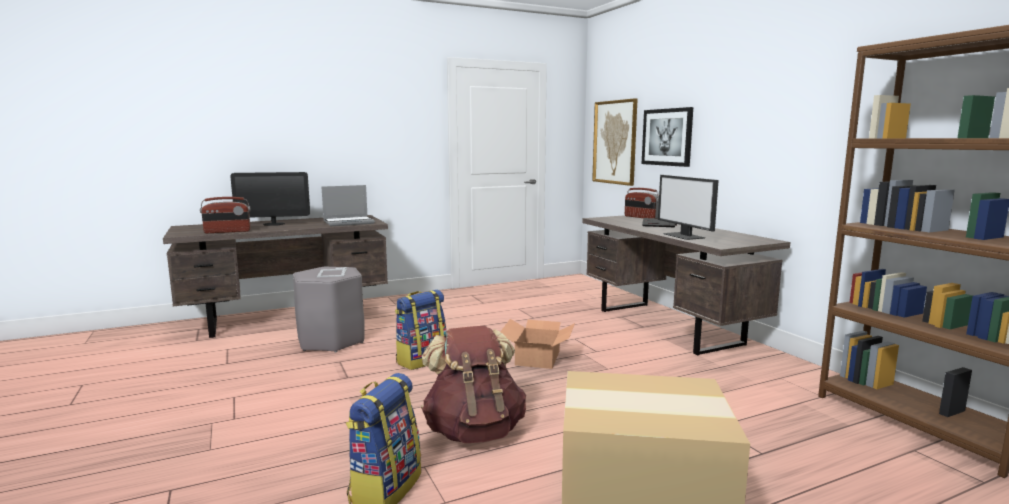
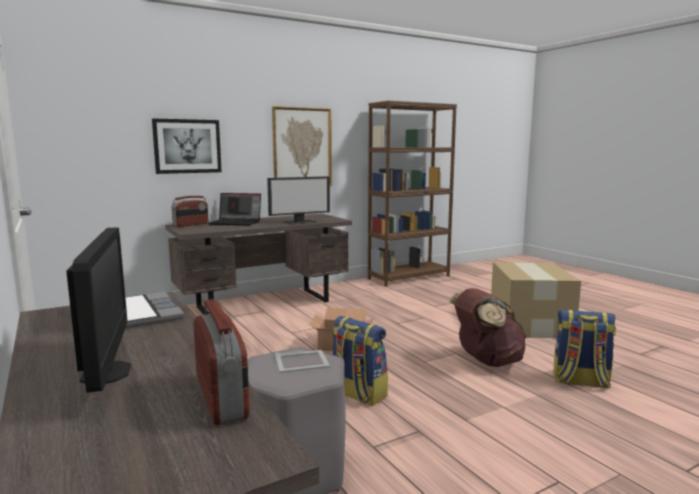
camera: 95 degrees left, 0 degrees up
picture [592,98,638,186] -> picture moved to [272,106,332,186]

